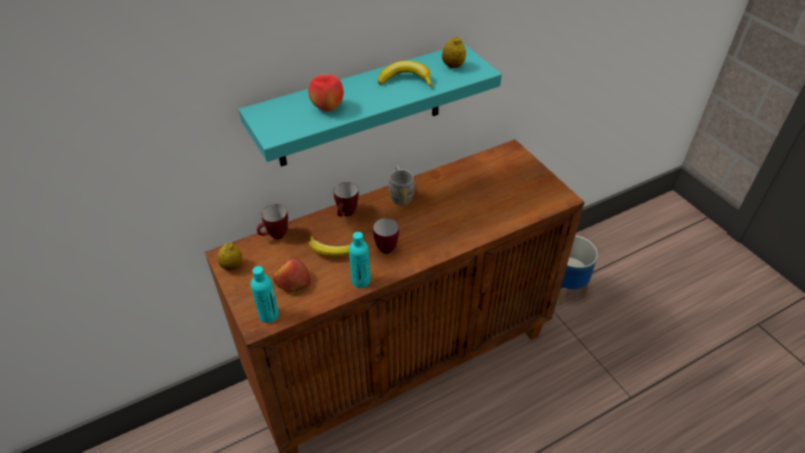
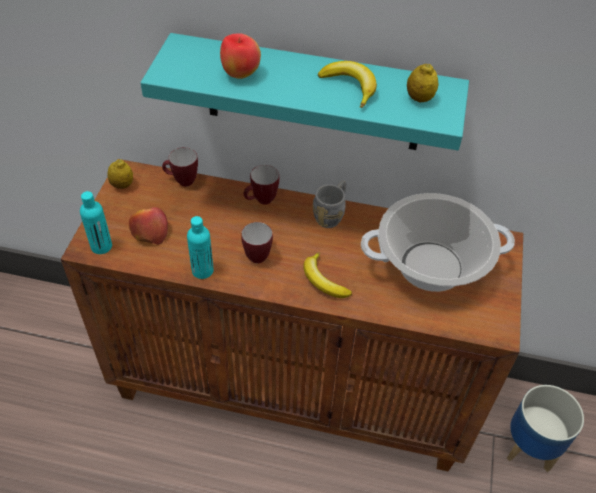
camera: 40 degrees right, 5 degrees up
banana [309,236,350,257] -> banana moved to [304,252,352,298]
none -> cooking pot [361,193,515,292]

